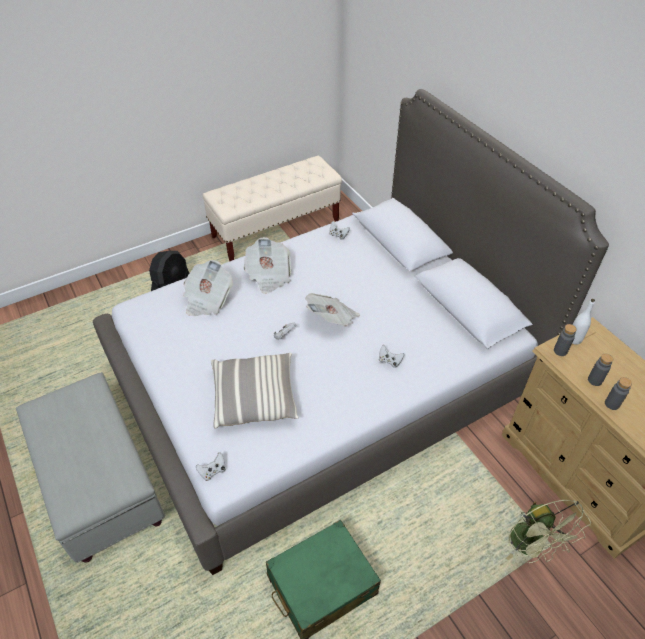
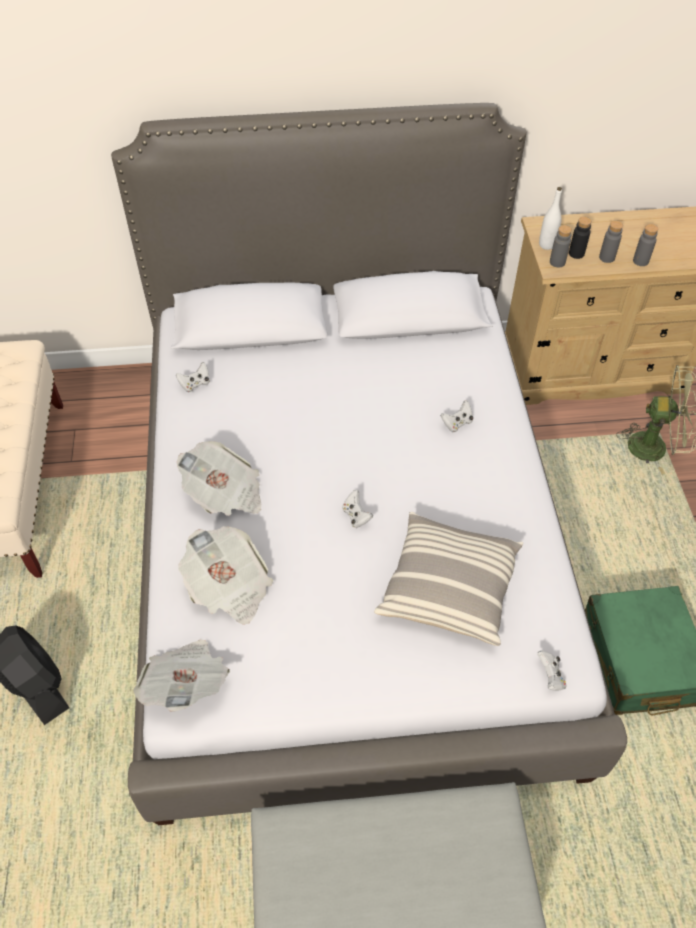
camera: 65 degrees left, 5 degrees up
newspaper [305,293,360,326] -> newspaper moved to [133,640,230,712]
none -> black bottle [569,217,592,259]

